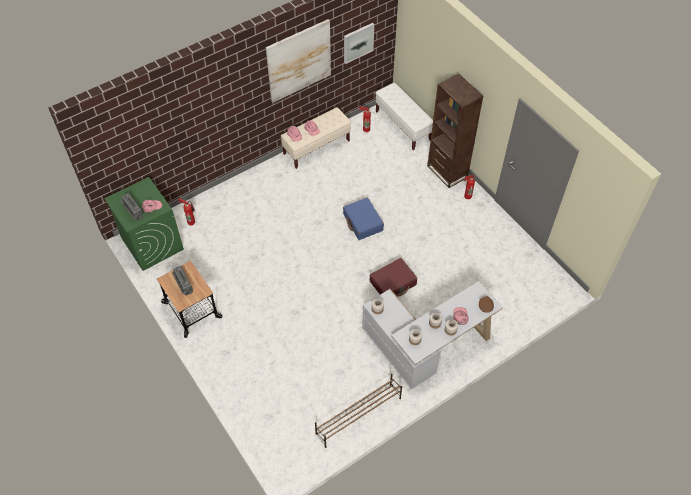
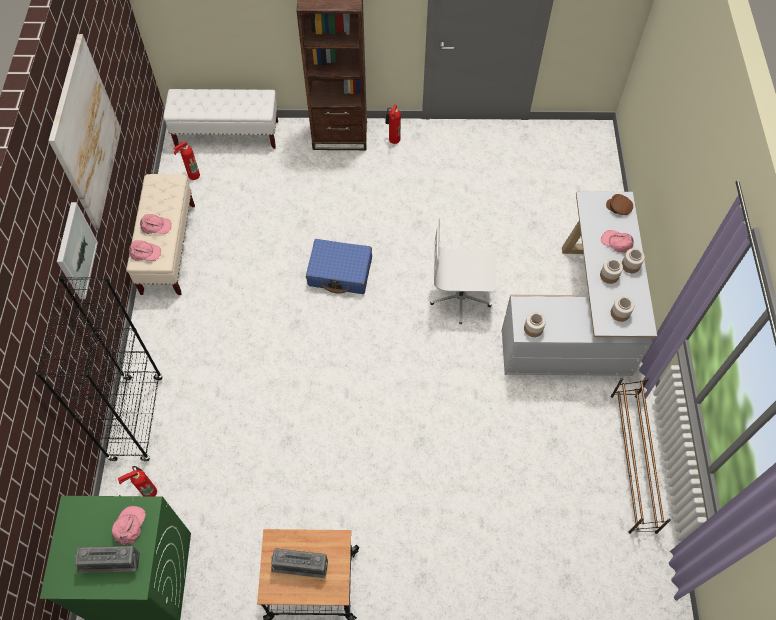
camera: 55 degrees left, 5 degrees up
picture [344,23,374,64] -> picture moved to [57,202,98,299]
red suitcase [369,258,417,296] -> white office chair [430,219,496,324]
none -> black bookcase [36,276,163,462]

